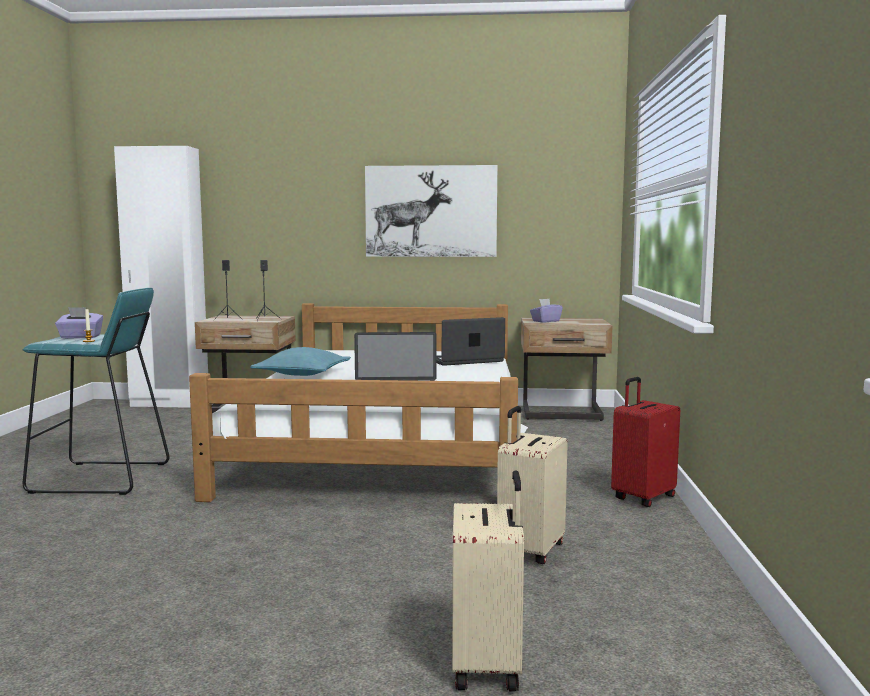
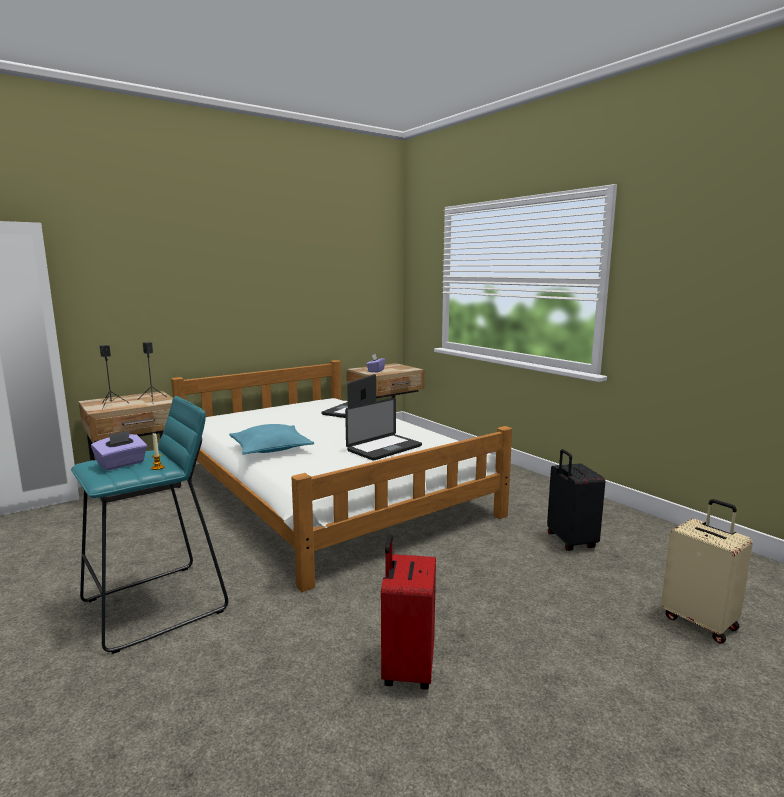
camera: 40 degrees left, 5 degrees up
picture [365,165,497,257] -> none
beige suitcase [497,406,568,564] -> black suitcase [547,449,605,551]
red suitcase [611,377,680,507] -> red suitcase moved to [381,534,436,690]

